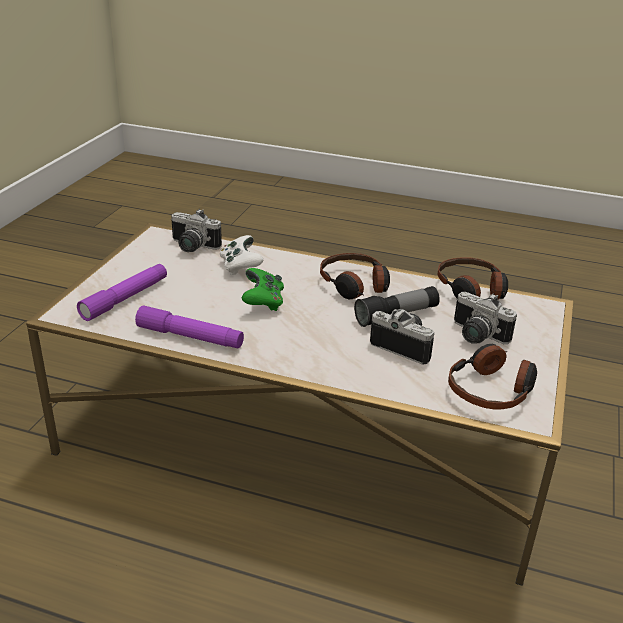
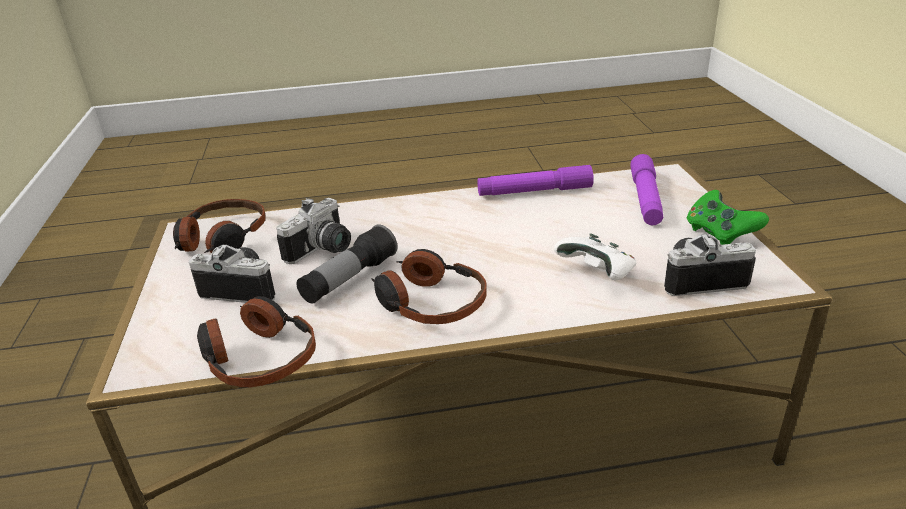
camera: 155 degrees right, 0 degrees up
green game controller [242,268,284,311] -> green game controller moved to [687,190,769,245]
camera [370,309,435,365] -> camera turned 60 degrees counterclockwise [277,198,351,264]

